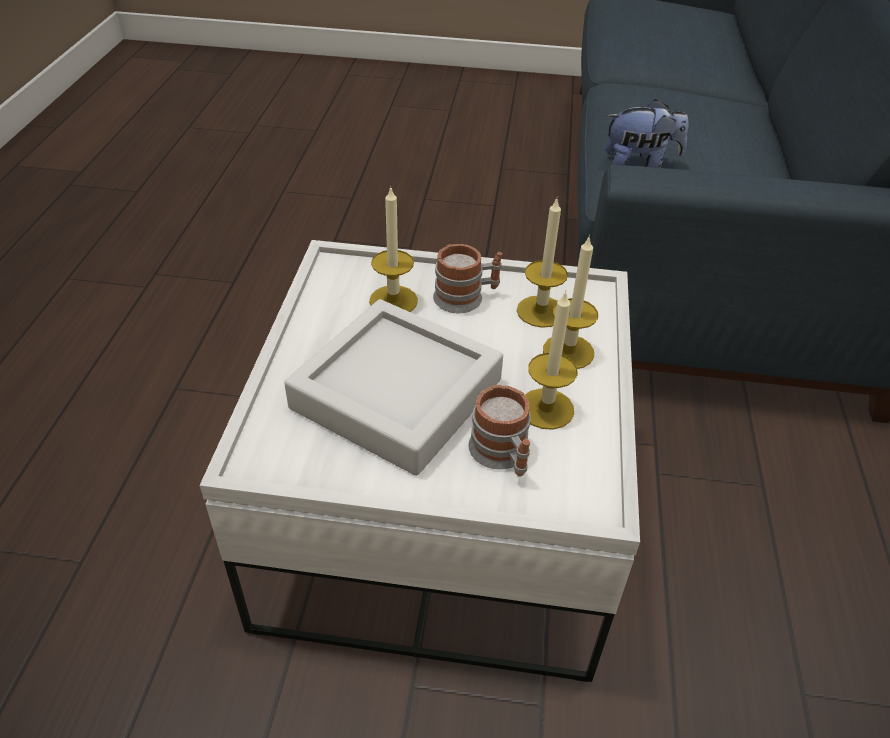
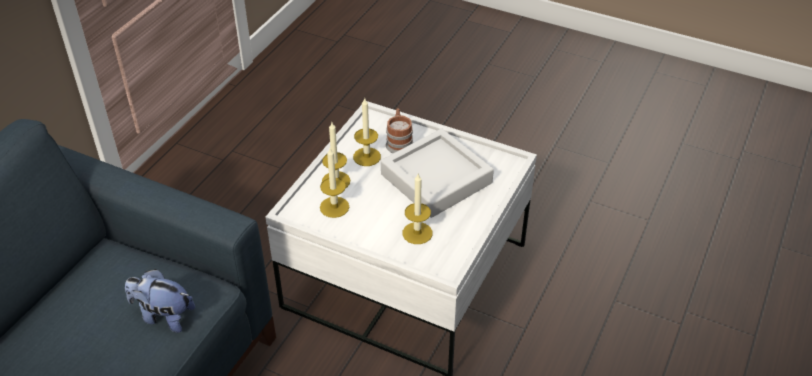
camera: 160 degrees left, 0 degrees up
mug [433,244,503,314] -> none

